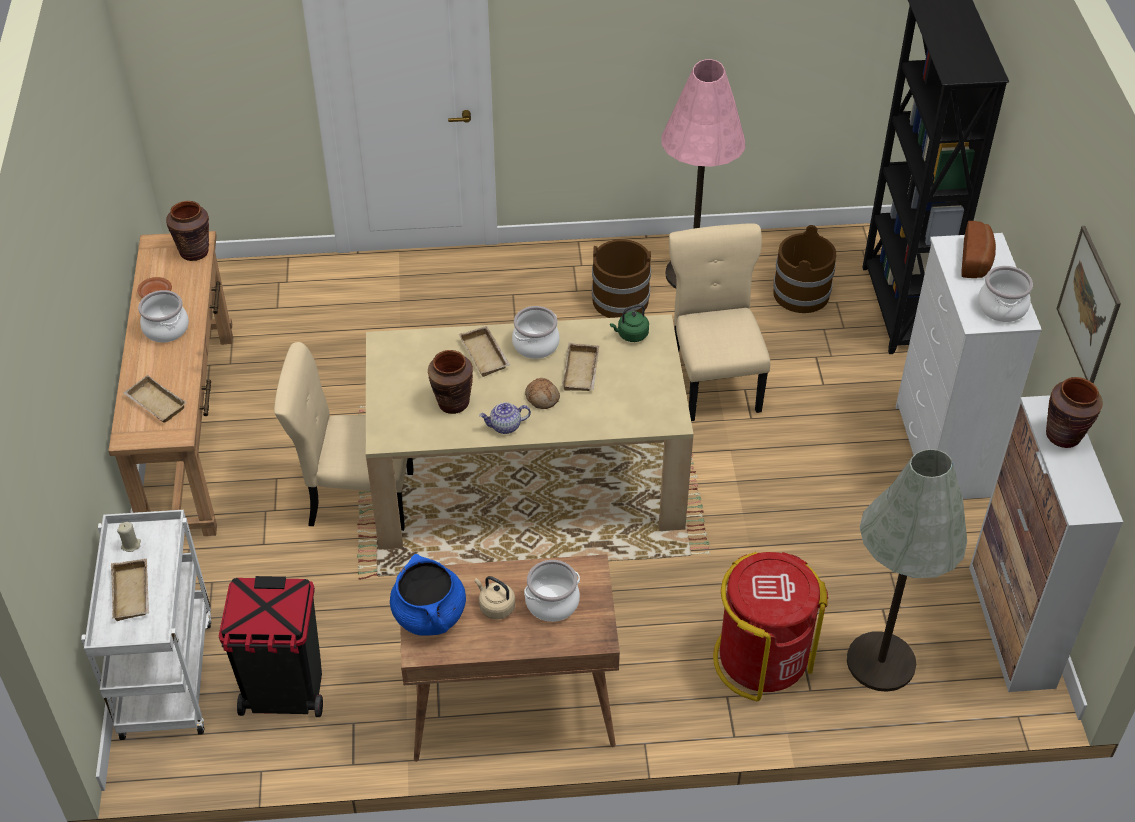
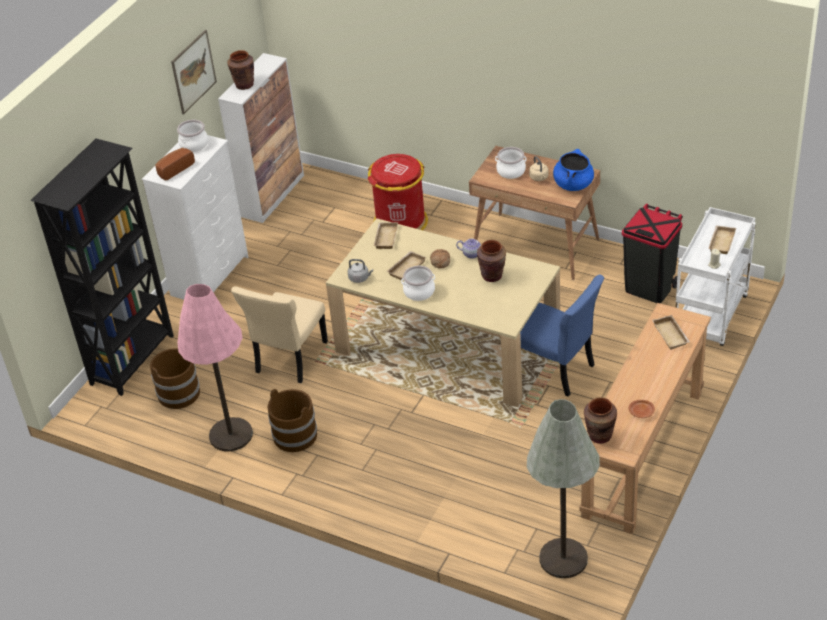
camera: 145 degrees left, 5 degrees down
cooking pot [138,290,189,343] -> none
beige chair [274,342,414,531] -> blue chair [520,274,604,397]
beige tray [459,326,510,377] -> beige tray moved to [374,222,398,249]
green kettle [610,304,649,342] -> grey kettle [348,259,373,283]
grey floor lamp [847,449,967,692] -> grey floor lamp moved to [527,399,600,578]

